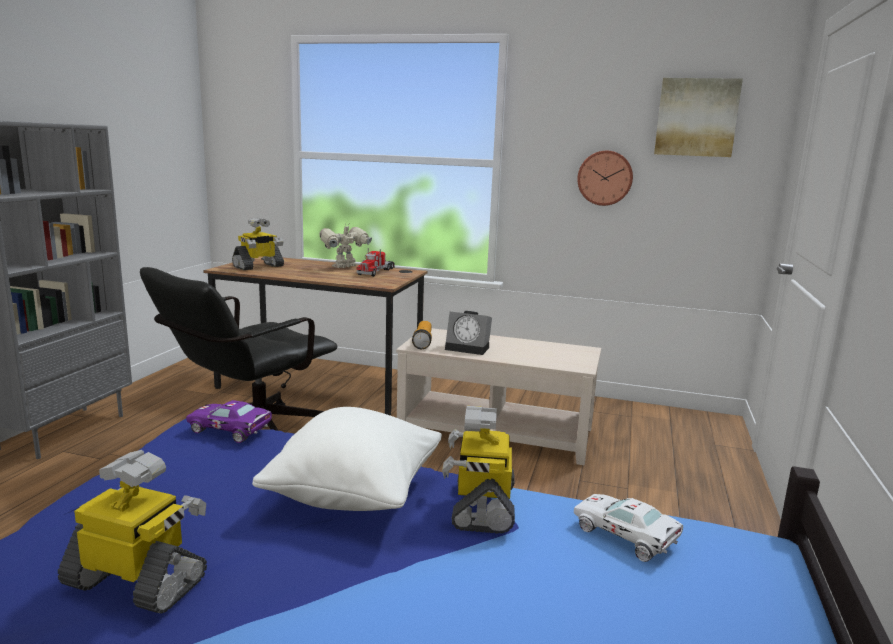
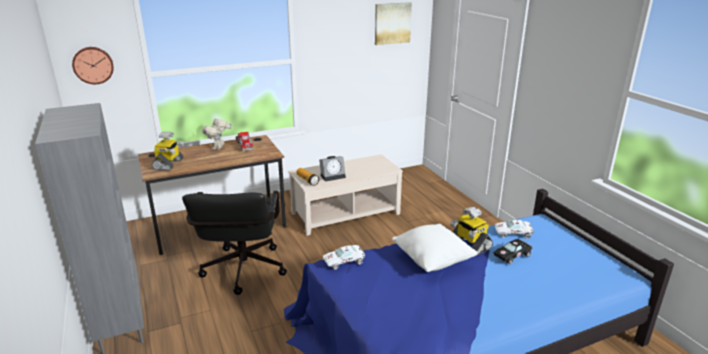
camera: 40 degrees left, 10 degrees up
toy robot [58,450,207,614] -> none
purple toy car [186,400,272,443] -> white toy car [323,245,365,270]
wall clock [577,151,633,206] -> wall clock moved to [72,47,114,84]
none -> black toy car [493,239,532,264]

